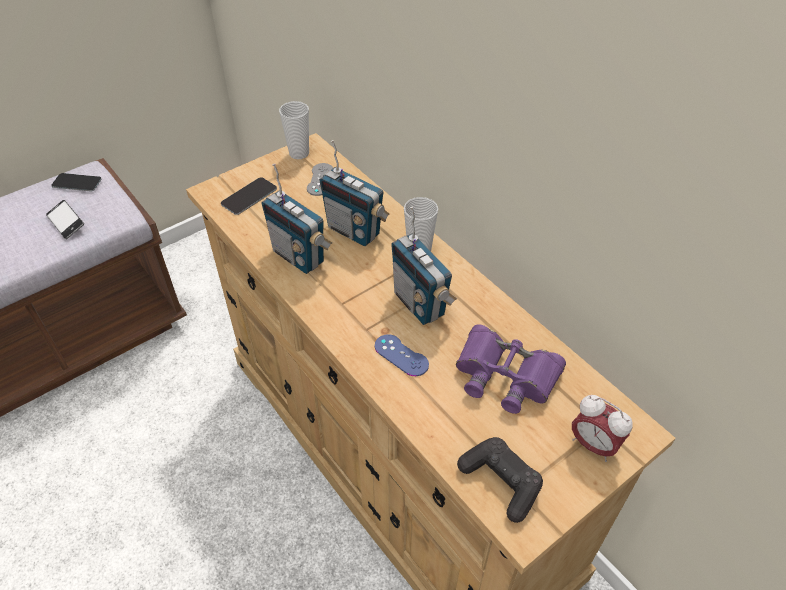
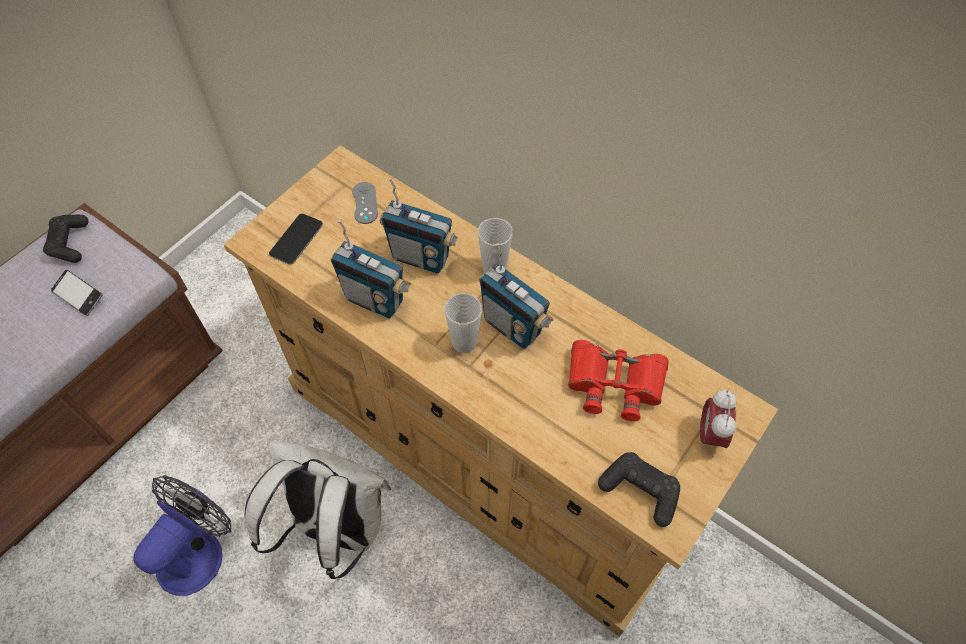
camera: 15 degrees left, 10 degrees up
phone [51,173,102,191] -> black game controller [43,215,89,263]
cup [279,101,309,159] -> cup moved to [445,293,482,353]
blue game controller [375,334,429,376] -> none
purple binoculars [456,324,566,414] -> red binoculars [568,340,669,421]
alarm clock [572,395,633,462] -> alarm clock turned 75 degrees clockwise [700,390,737,449]
none -> fan [133,475,231,596]
none -> white backpack [244,441,391,579]

